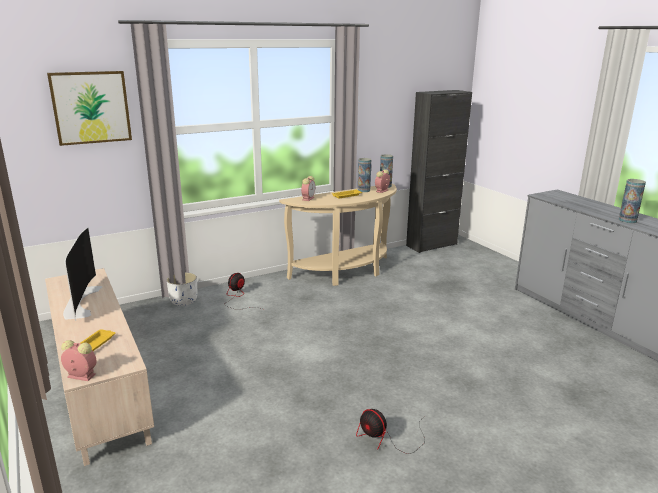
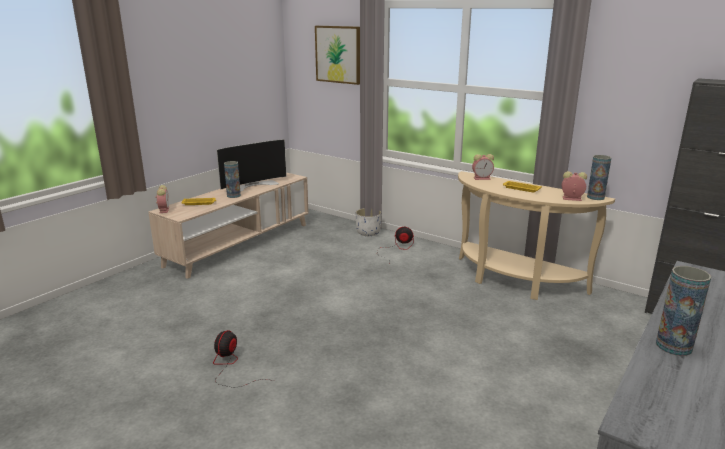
camera: 65 degrees right, 0 degrees up
vase [358,158,371,192] -> vase moved to [224,161,241,198]

